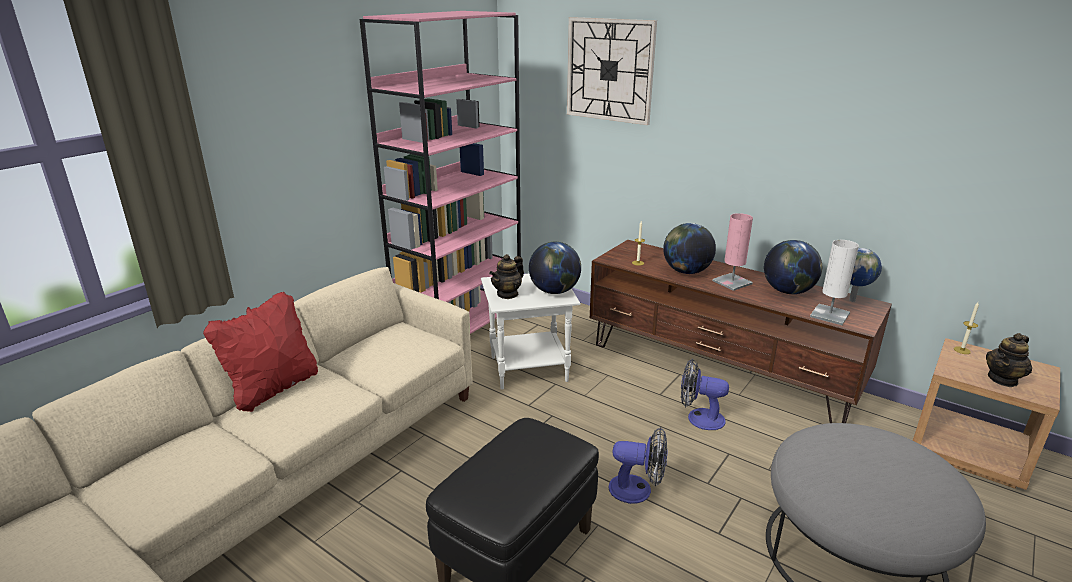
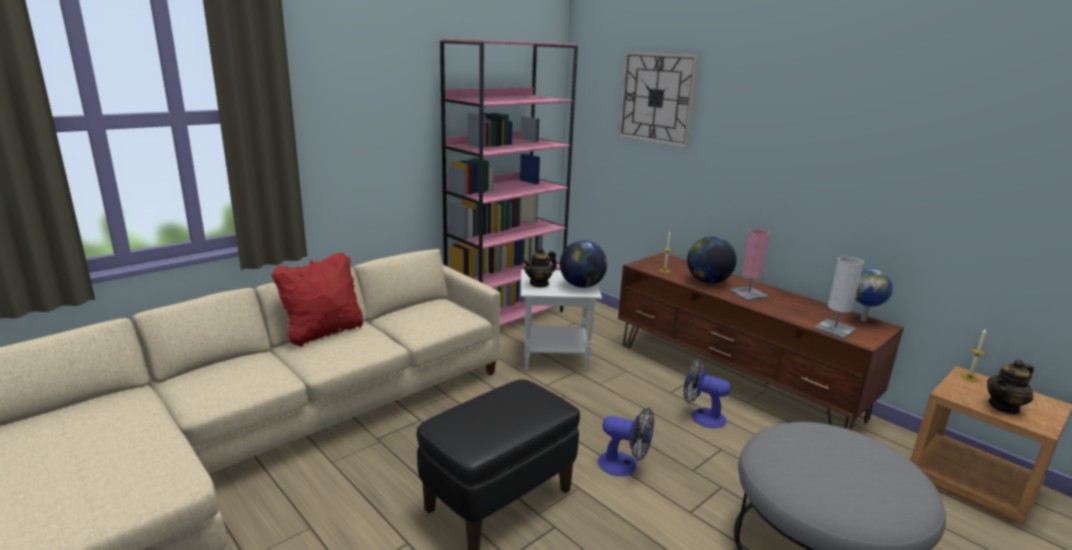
camera: 10 degrees right, 5 degrees down
globe [764,240,822,294] -> none

